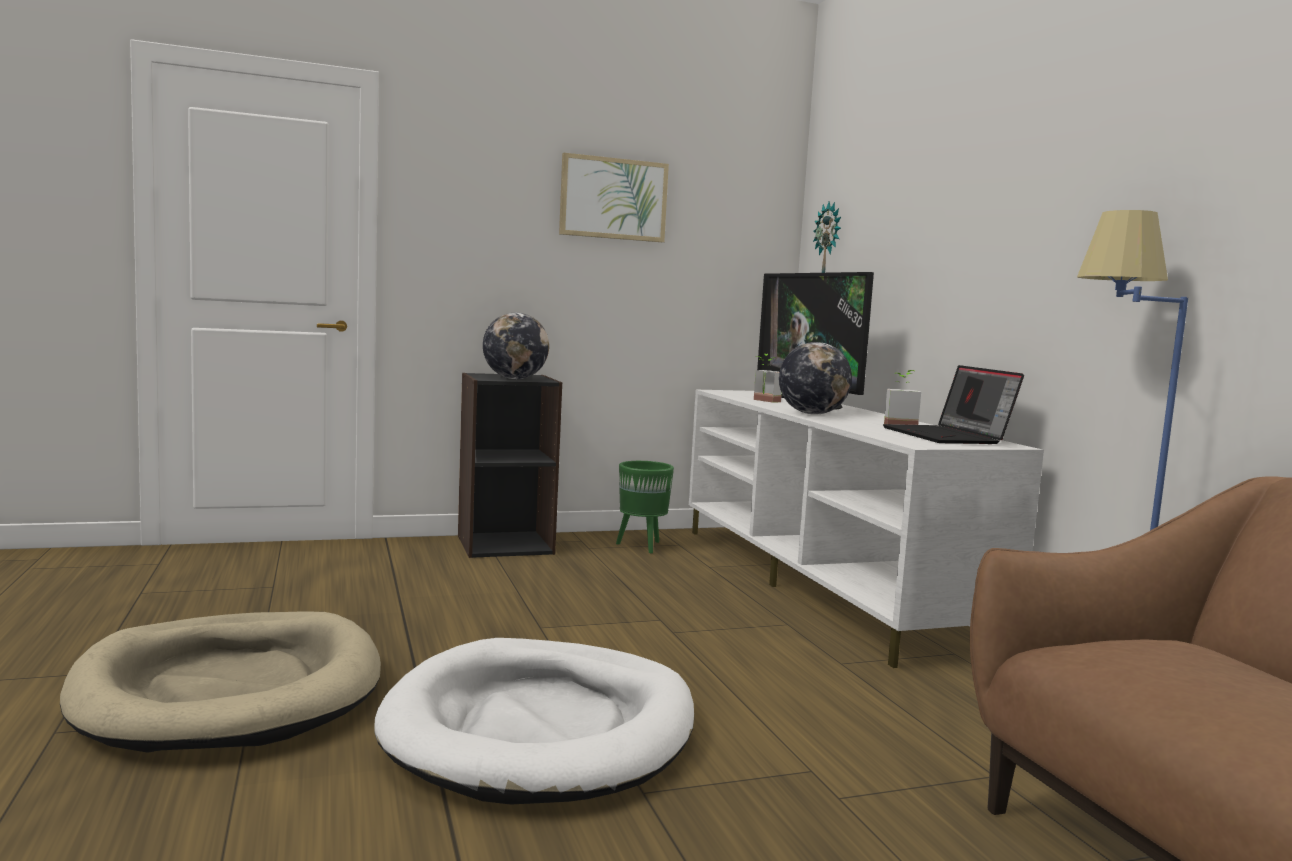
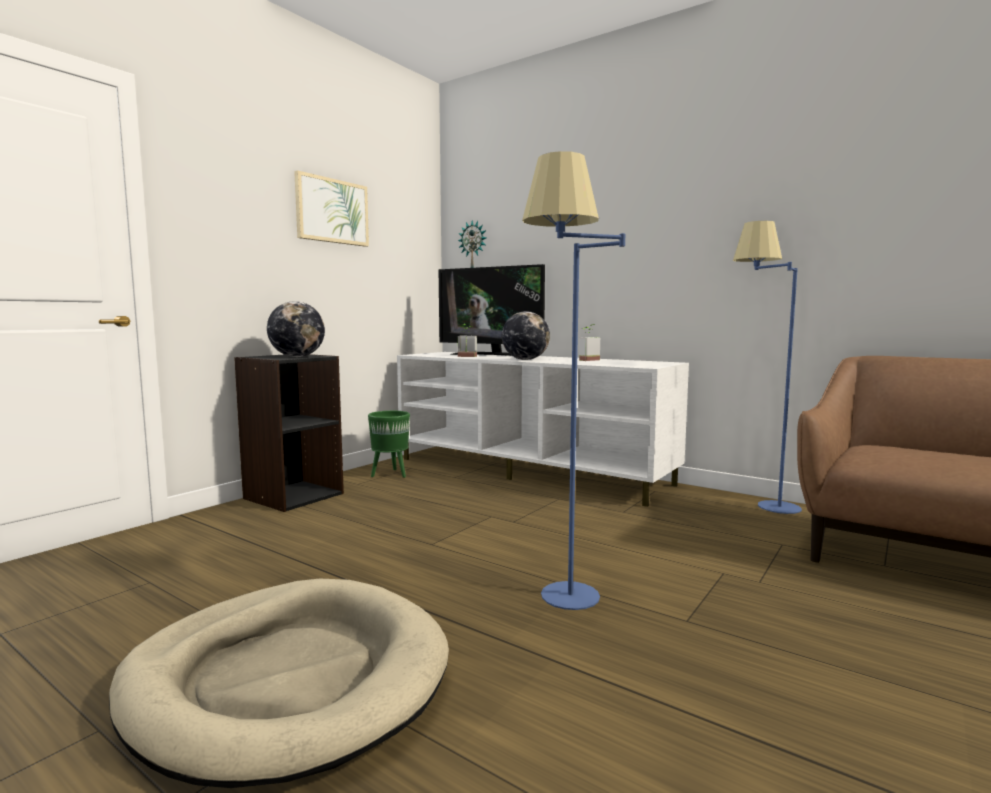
camera: 35 degrees left, 0 degrees up
white dog bed [374,638,694,805] -> blue floor lamp [522,151,625,610]
laptop [883,365,1024,444] -> none

